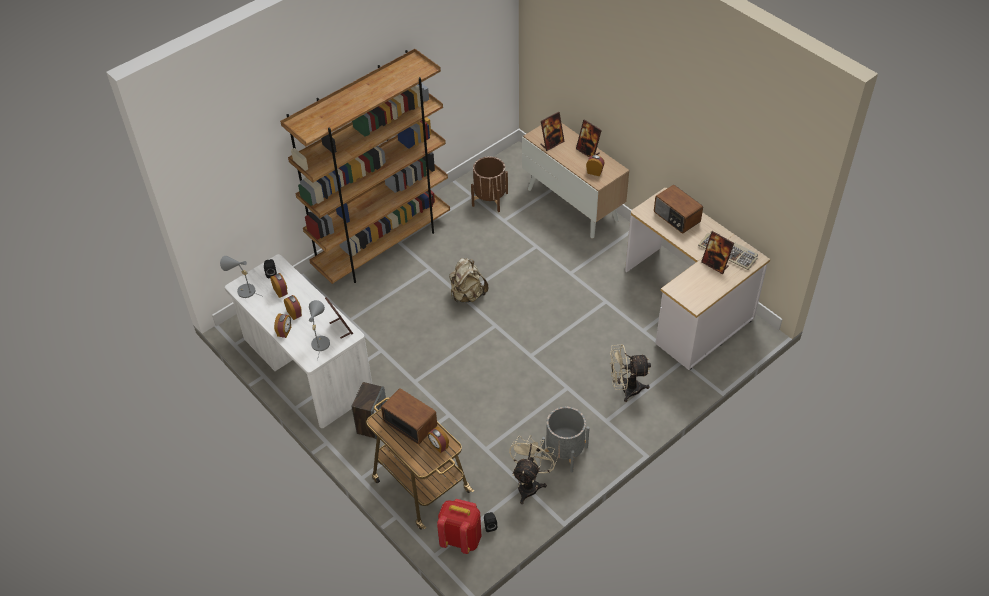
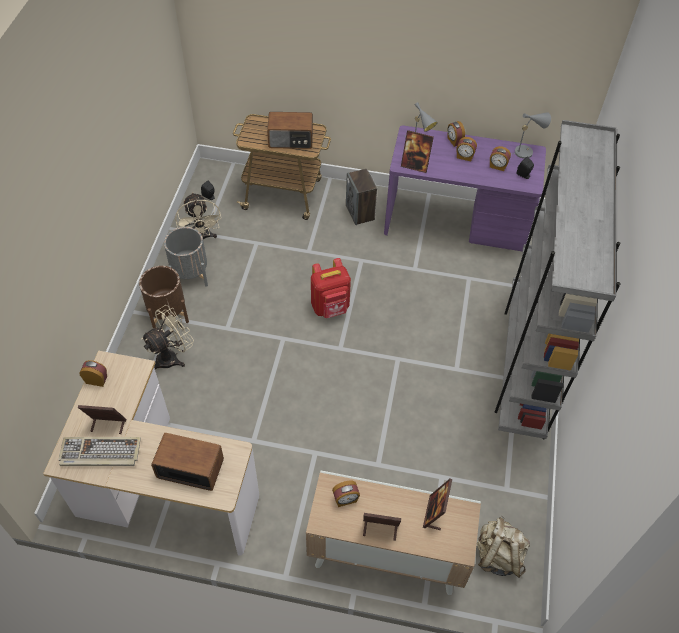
camera: 140 degrees right, 5 degrees up
white desk [225,254,372,428] -> purple desk [384,125,546,252]
brown bookcase [280,49,450,284] -> grey bookcase [495,120,621,440]
alarm clock [428,427,449,453] -> alarm clock moved to [80,360,107,387]
red backpack [437,499,481,554] -> red backpack moved to [311,258,351,318]
beige backpack [449,258,488,303] -> beige backpack moved to [477,516,530,578]
brown planter [471,157,508,212] -> brown planter moved to [139,266,189,328]

